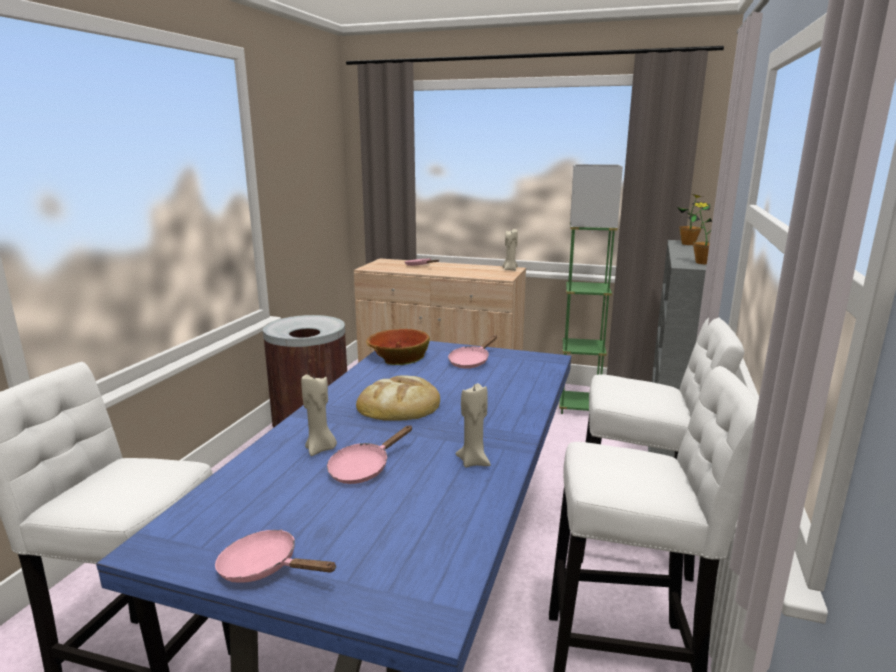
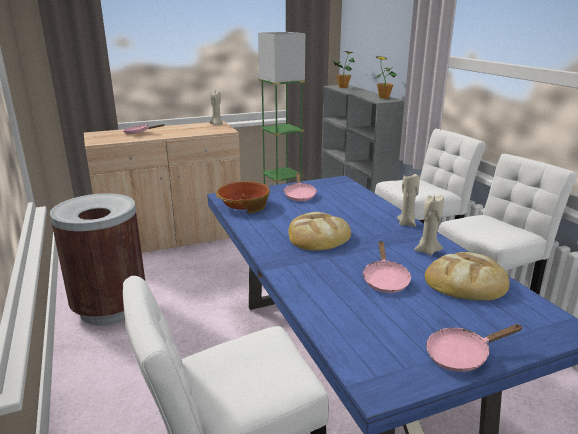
camera: 40 degrees left, 5 degrees up
beige candle [301,375,337,456] -> beige candle moved to [397,174,420,227]
none -> bread [425,252,509,301]

